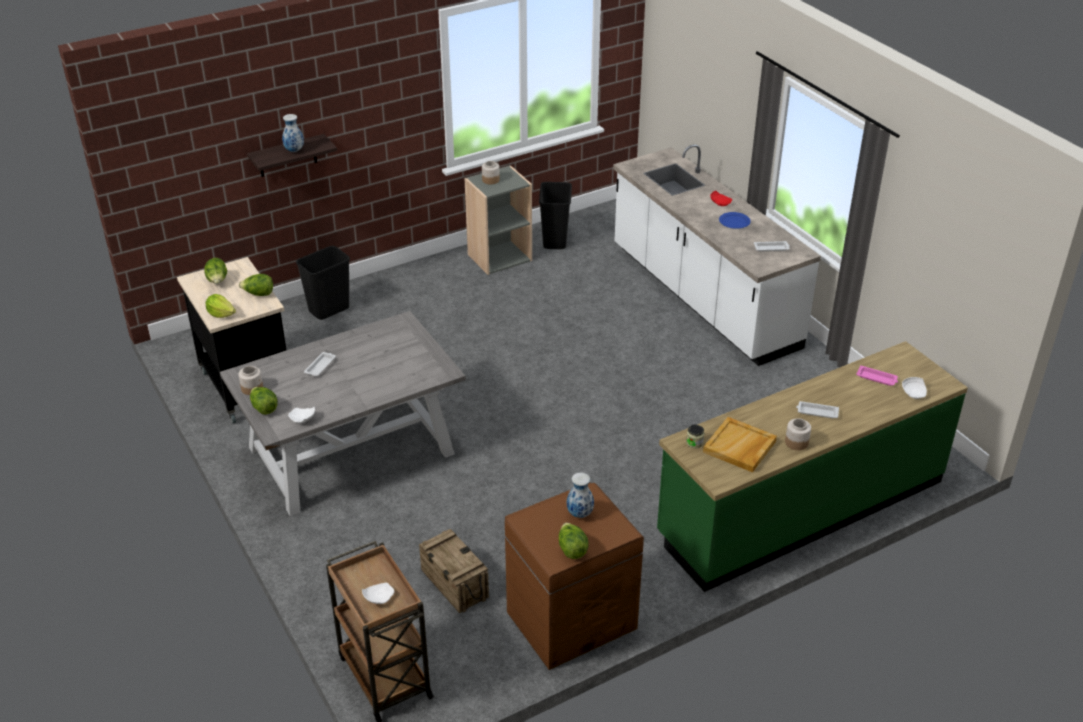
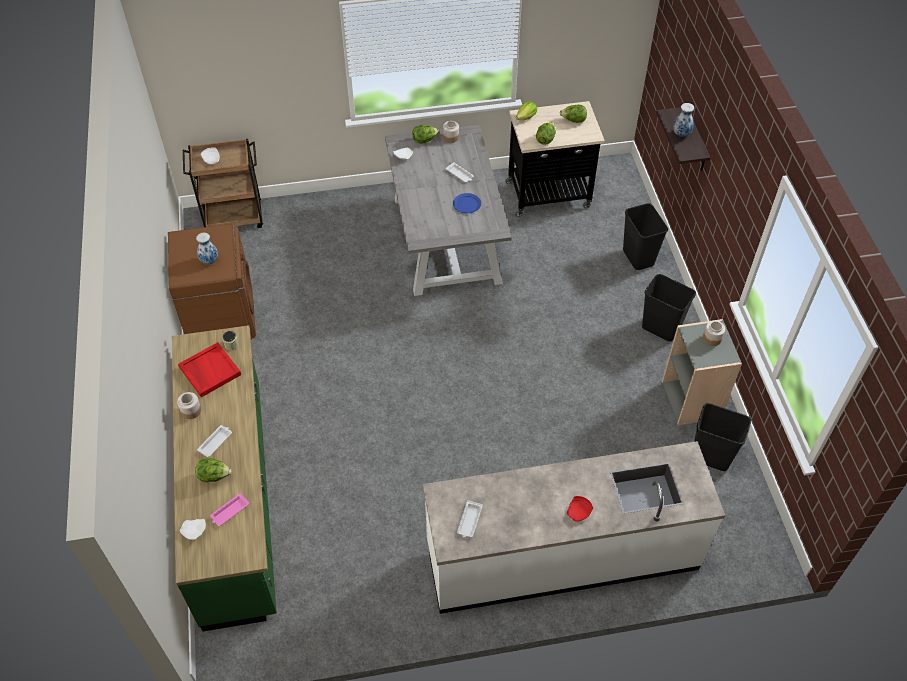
camera: 110 degrees right, 15 degrees up
crate [419,529,489,613] -> none
lettuce [559,522,589,559] -> lettuce moved to [195,458,232,482]
beige tray [703,417,777,473] -> red tray [178,342,241,397]
blue plate [719,212,751,229] -> blue plate moved to [453,193,481,213]
none -> black trash can [642,274,696,341]

